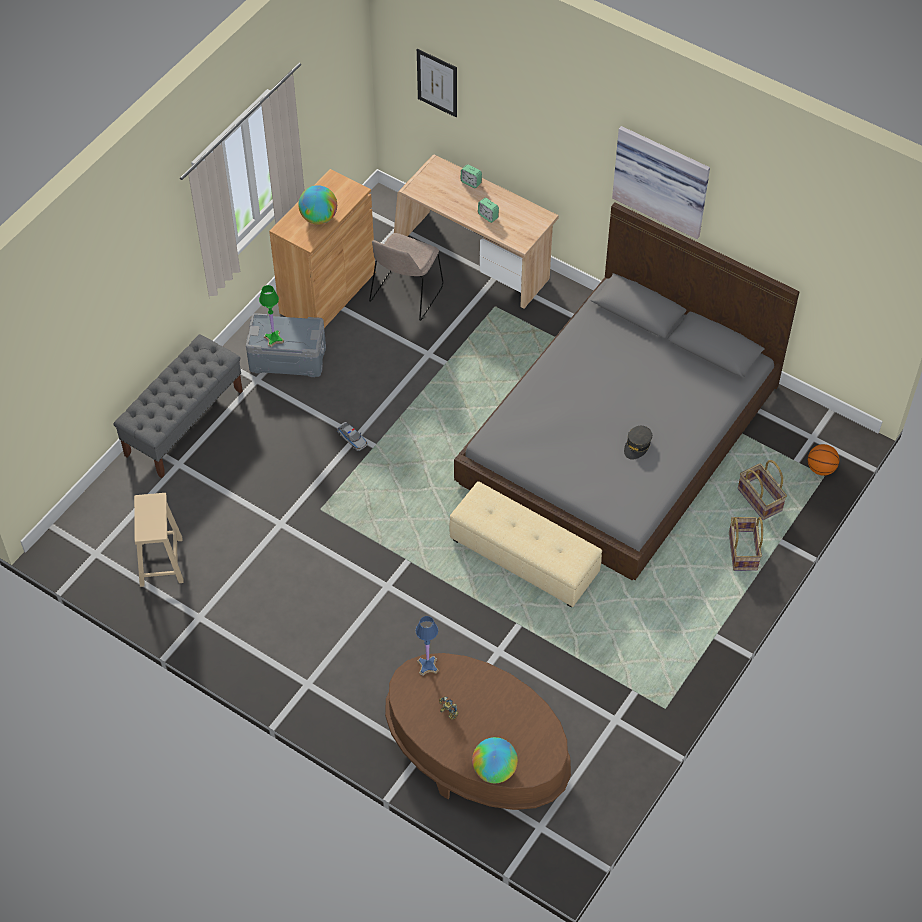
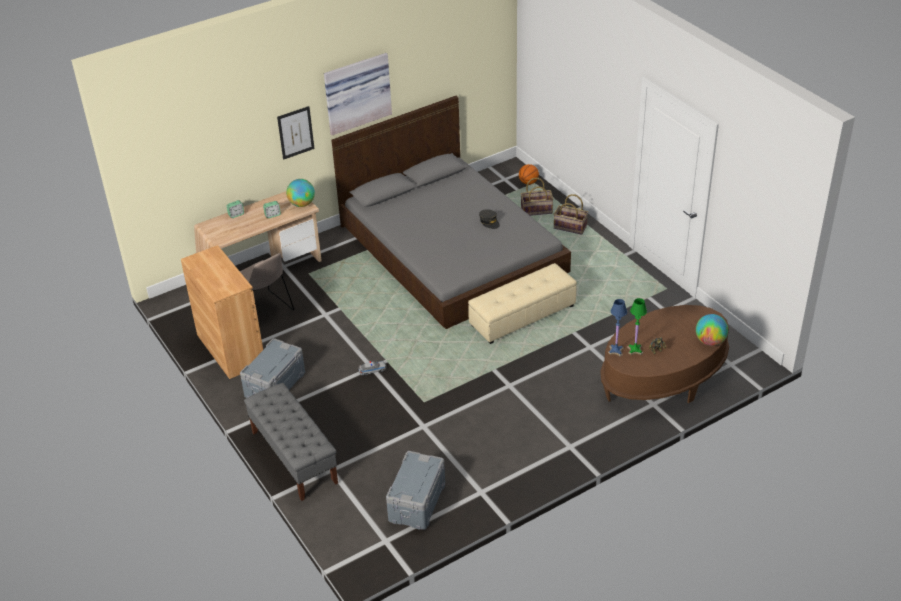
camera: 65 degrees left, 15 degrees down
beige stool [134,493,184,587] -> grey storage box [386,451,445,530]
green table lamp [259,285,284,347] -> green table lamp moved to [627,298,647,355]
globe [298,185,337,225] -> globe moved to [286,179,315,207]
picture [417,49,457,117] -> picture moved to [277,106,314,160]

